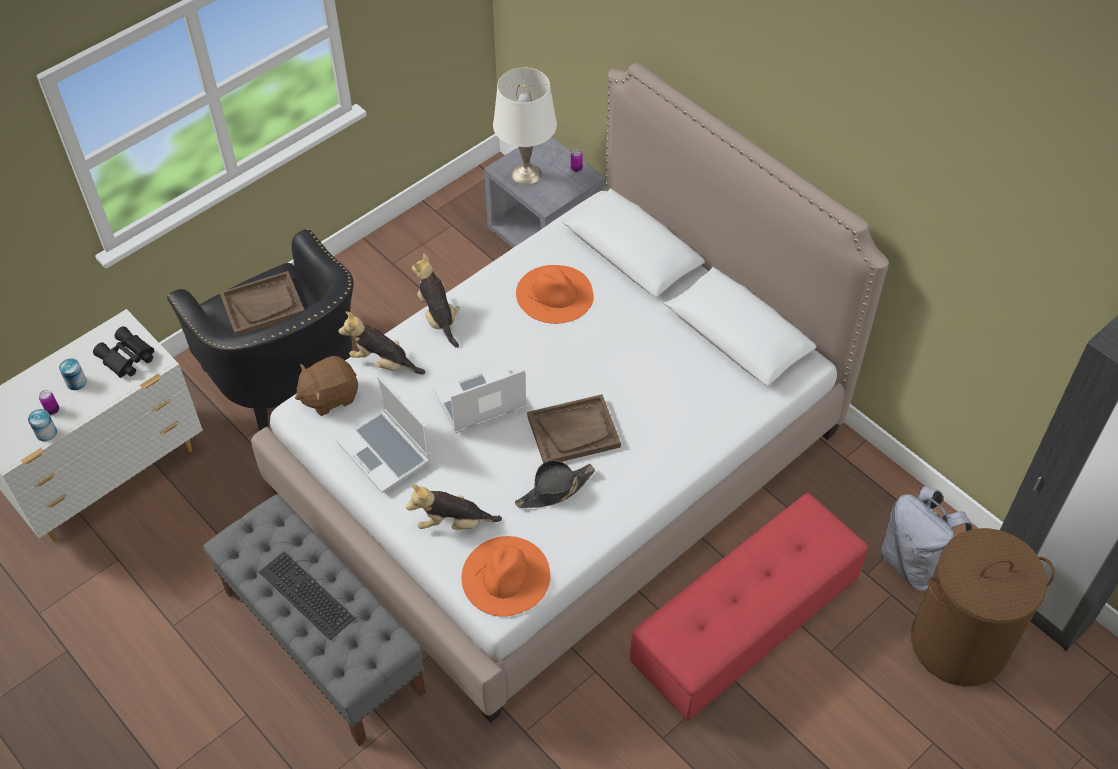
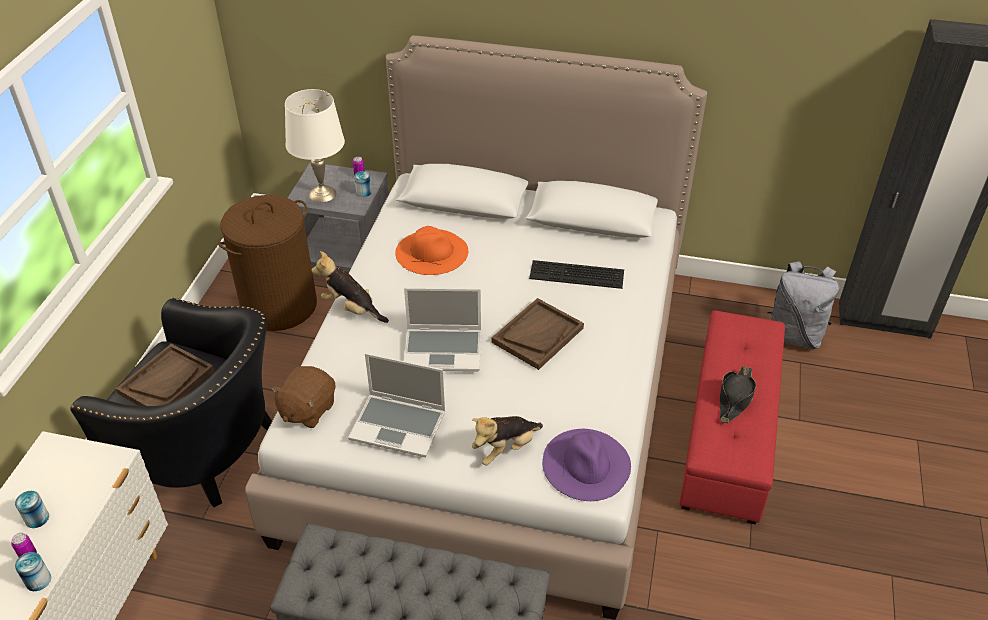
camera: 35 degrees left, 10 degrees down
black binoculars [93,326,154,378] -> none
keyboard [259,552,356,640] -> keyboard moved to [529,260,624,289]
plush toy [338,311,425,374] -> none
laptop [434,364,527,433] -> laptop turned 120 degrees counterclockwise [404,288,481,372]
orange hat [461,536,550,617] -> purple hat [542,429,631,501]
black hat [515,460,595,508] -> black hat moved to [720,366,756,423]
brown laundry basket [911,528,1055,687] -> brown laundry basket moved to [218,195,317,331]
none -> can [354,171,372,197]

